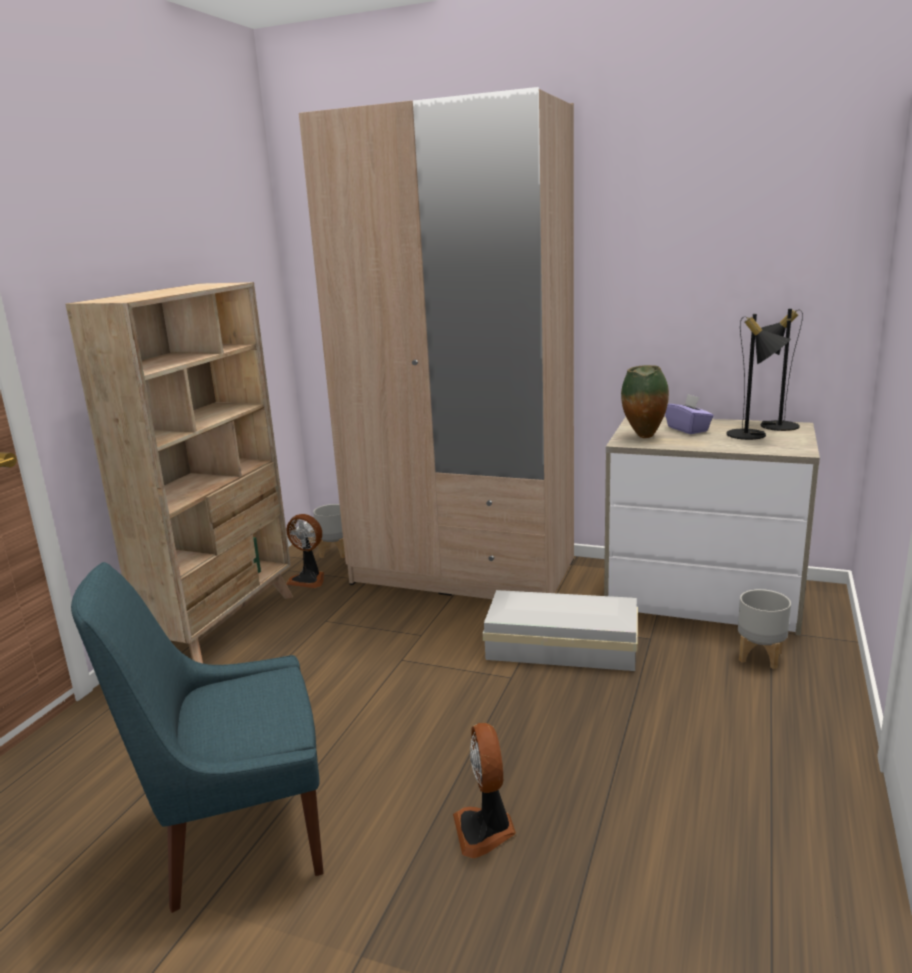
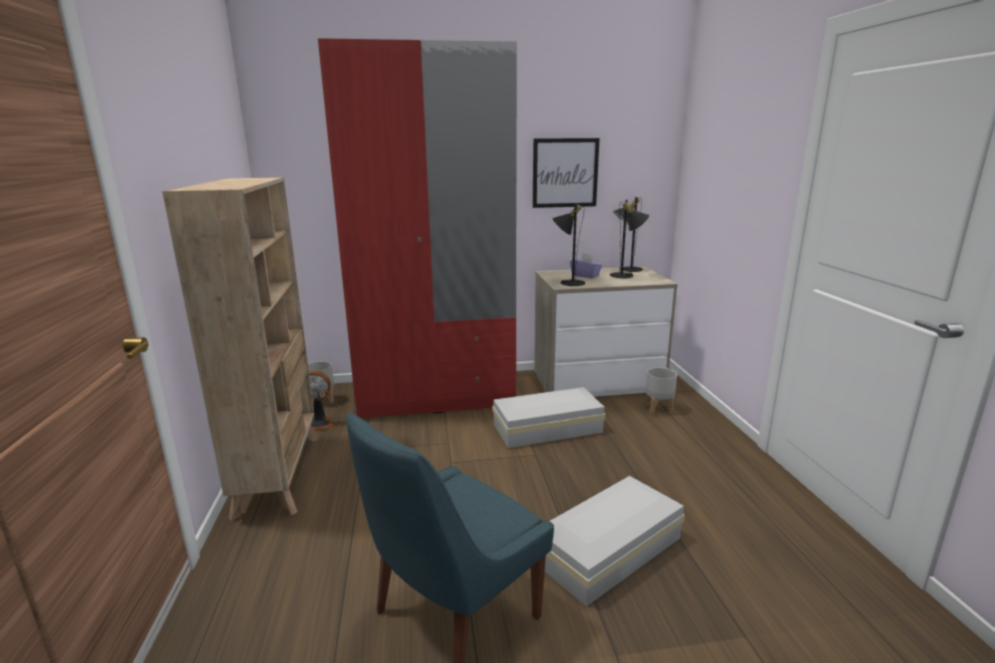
camera: 30 degrees left, 0 degrees up
beige wardrobe [299,87,574,599] -> red wardrobe [318,38,517,418]
fan [453,723,516,858] -> white storage box [545,476,685,606]
vase [621,365,669,438] -> black table lamp [553,204,585,286]
none -> picture [533,138,600,208]

